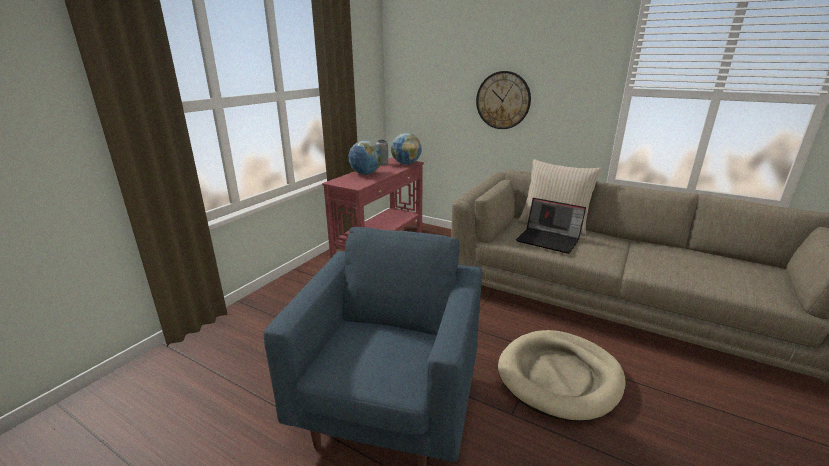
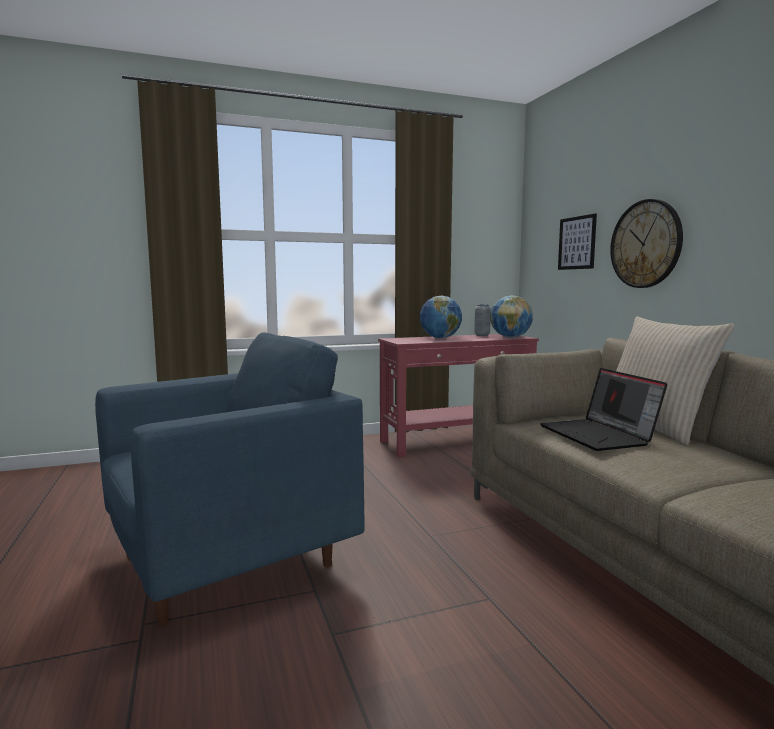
camera: 40 degrees right, 15 degrees down
beige dog bed [498,330,625,422] -> none
none -> picture [558,214,597,270]

